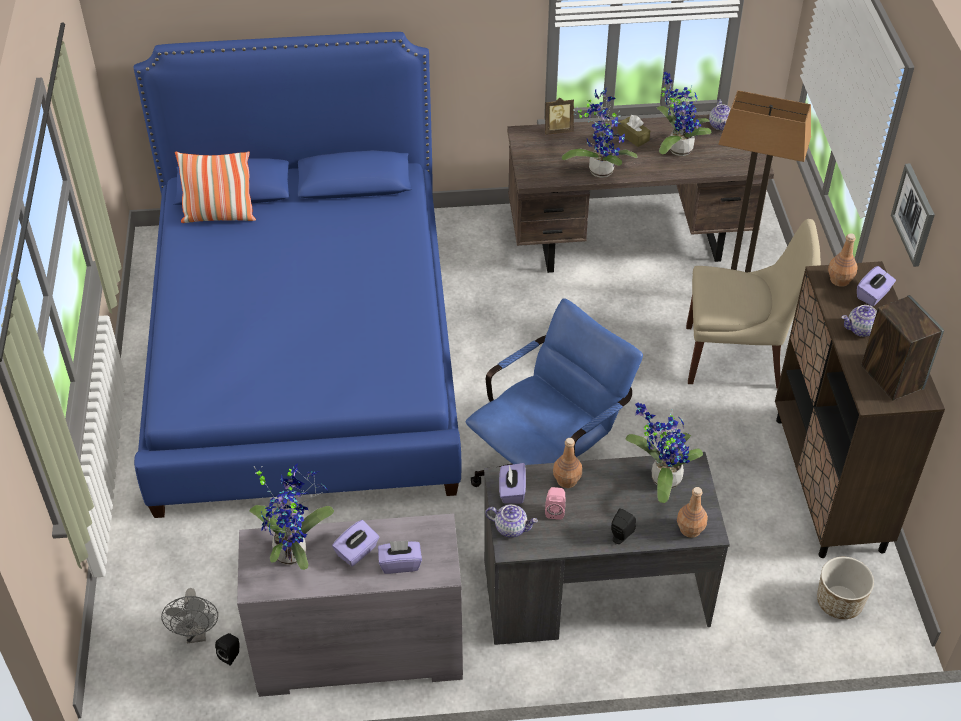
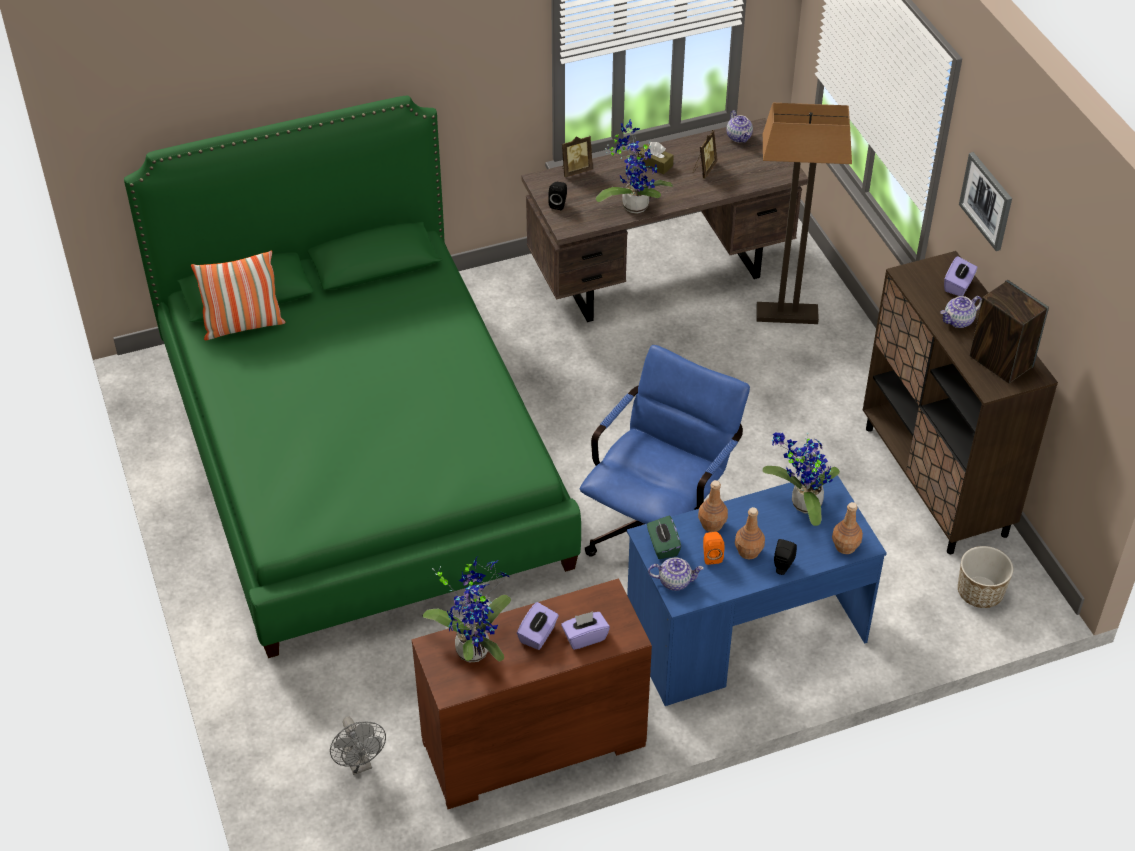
camera: 15 degrees left, 0 degrees up
blue bed [133,32,461,518] -> green bed [124,95,581,658]
black speaker [215,633,240,666] -> black speaker moved to [548,182,567,210]
grey dresser [237,514,463,697] -> brown dresser [411,578,652,809]
grey desk [484,452,730,645] -> blue desk [627,473,887,706]
purple tissue box [499,463,526,504] -> green tissue box [647,516,681,559]
pink speaker [545,487,565,520] -> orange speaker [703,532,724,565]
potted plant [657,72,711,156] -> picture frame [693,130,717,179]
beige chair [686,219,821,389] -> none
brown bottle [828,233,858,287] -> brown bottle moved to [735,507,765,559]

